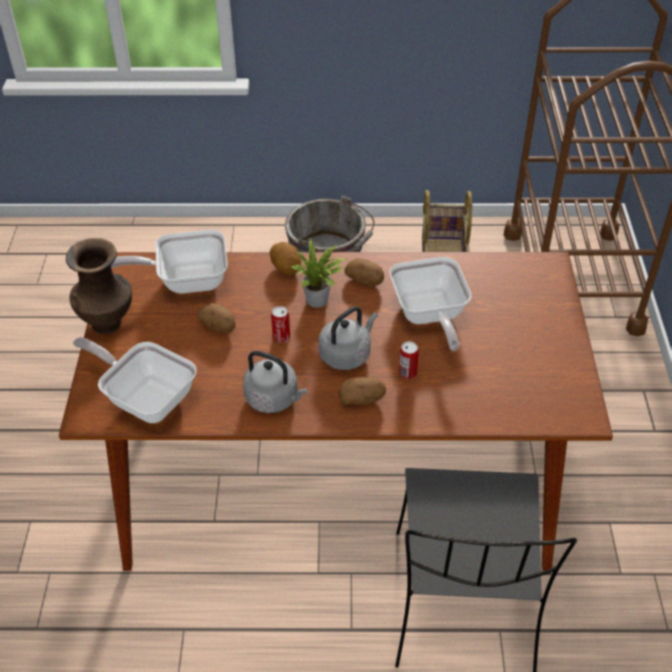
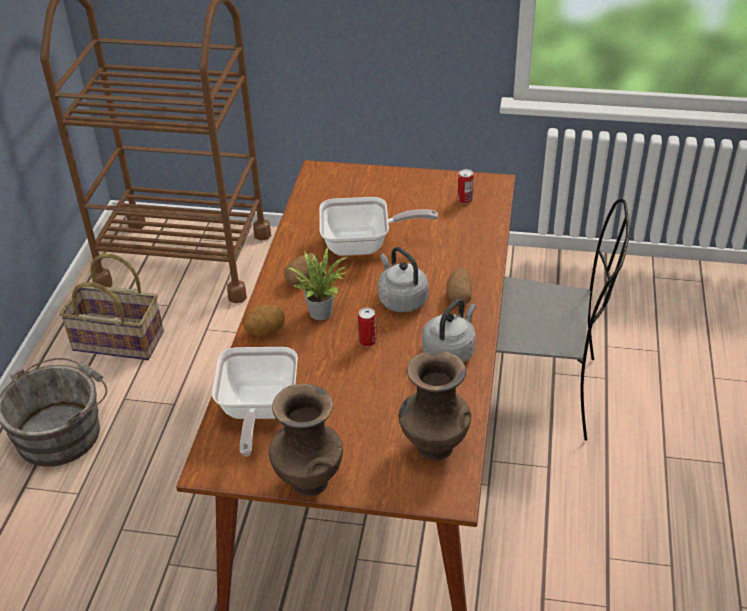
camera: 80 degrees left, 5 degrees down
frying pan [73,337,197,423] -> brown vase [399,350,471,461]
potato [197,303,235,333] -> none
can [399,341,419,379] -> can moved to [457,169,474,204]

